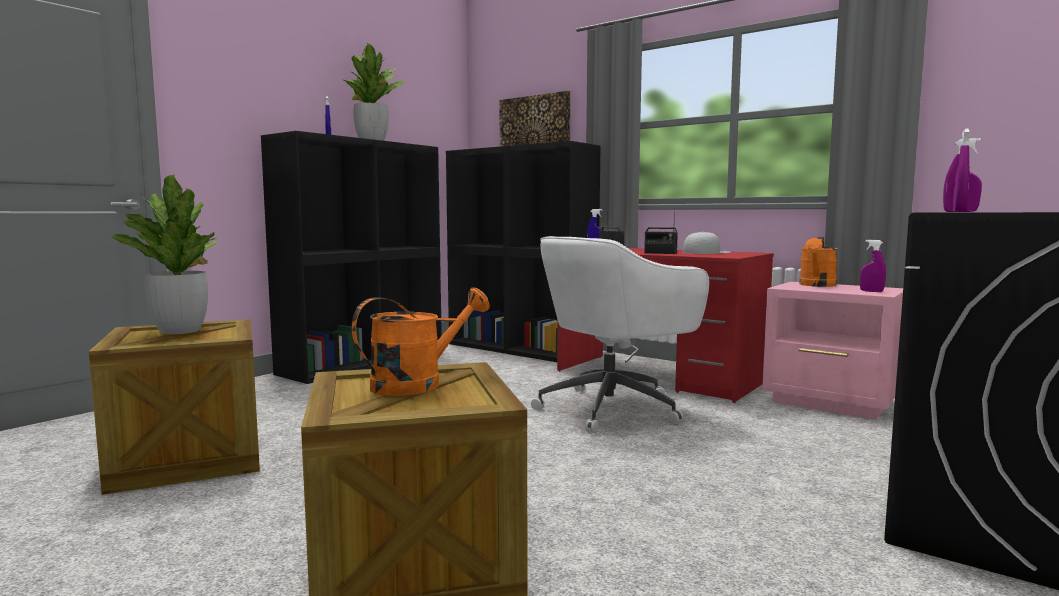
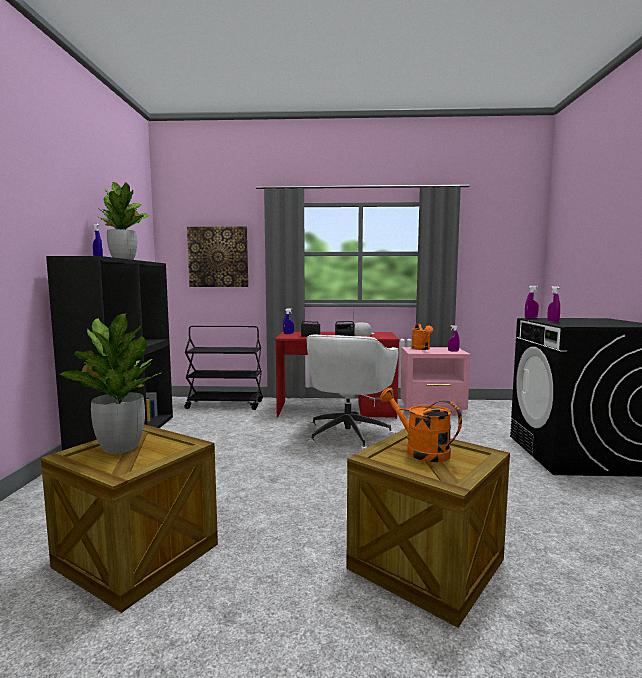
camera: 35 degrees left, 0 degrees up
orange watering can [352,288,490,396] -> orange watering can turned 60 degrees counterclockwise [380,388,462,462]
black bookcase [446,141,600,362] -> black cart [184,326,263,410]

